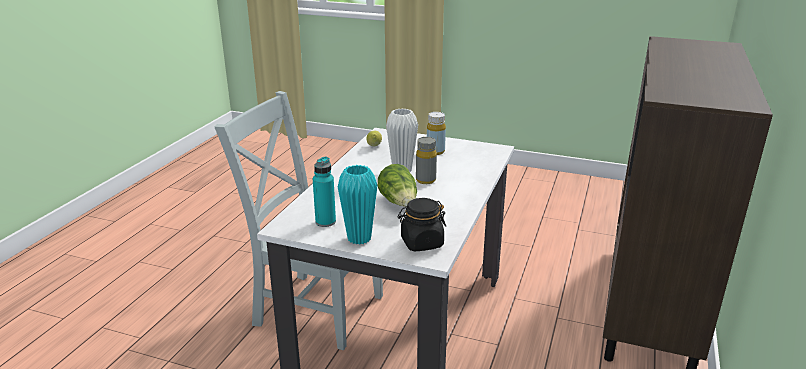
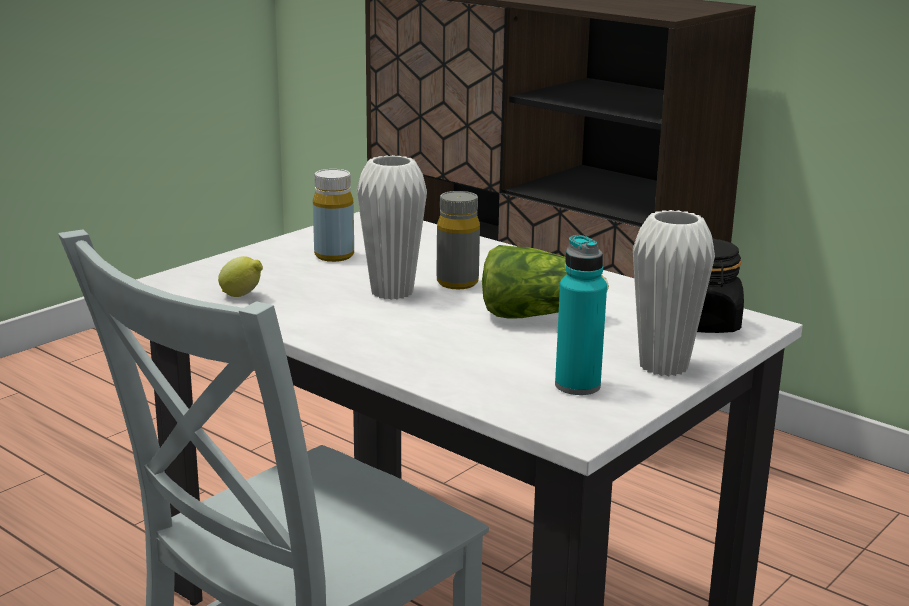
camera: 70 degrees left, 5 degrees down
turquoise vase [338,165,378,245] -> white vase [633,210,715,376]

